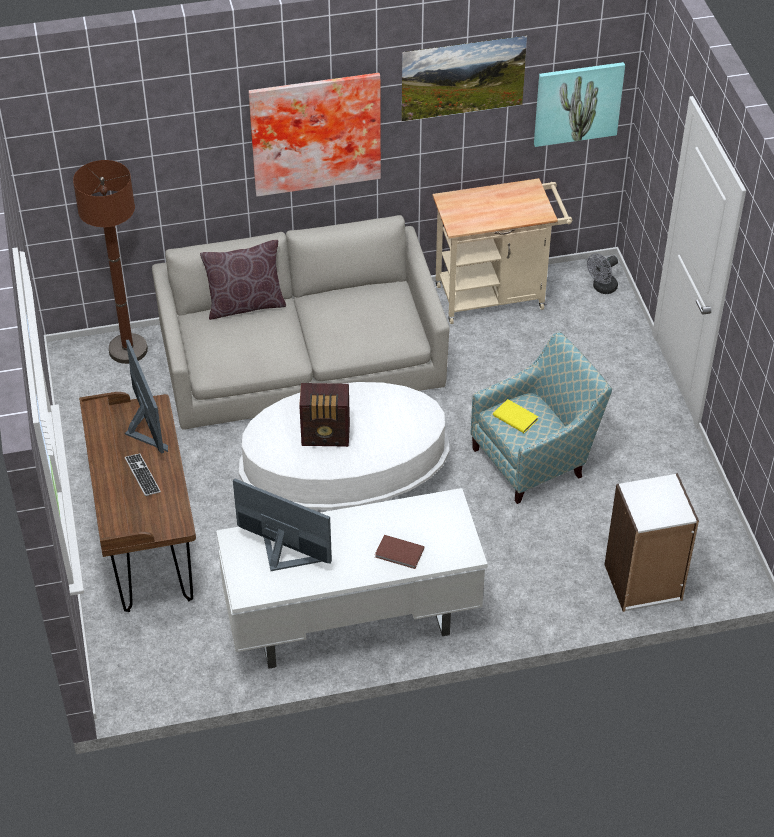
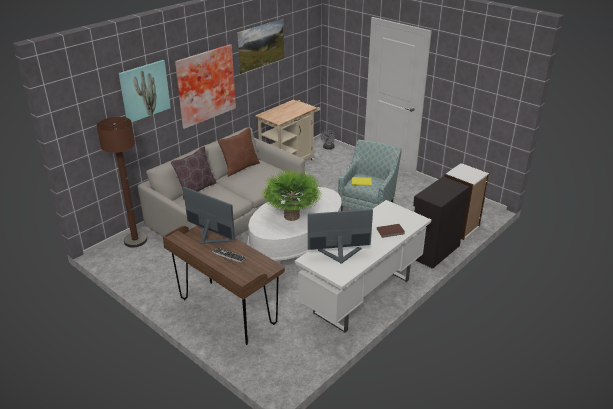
camera: 35 degrees left, 15 degrees down
radio [299,383,350,447] -> potted plant [261,169,321,221]
picture [534,62,625,147] -> picture moved to [119,60,171,122]
none -> brown pillow [218,128,260,177]
none -> black cabinet [413,176,470,269]

